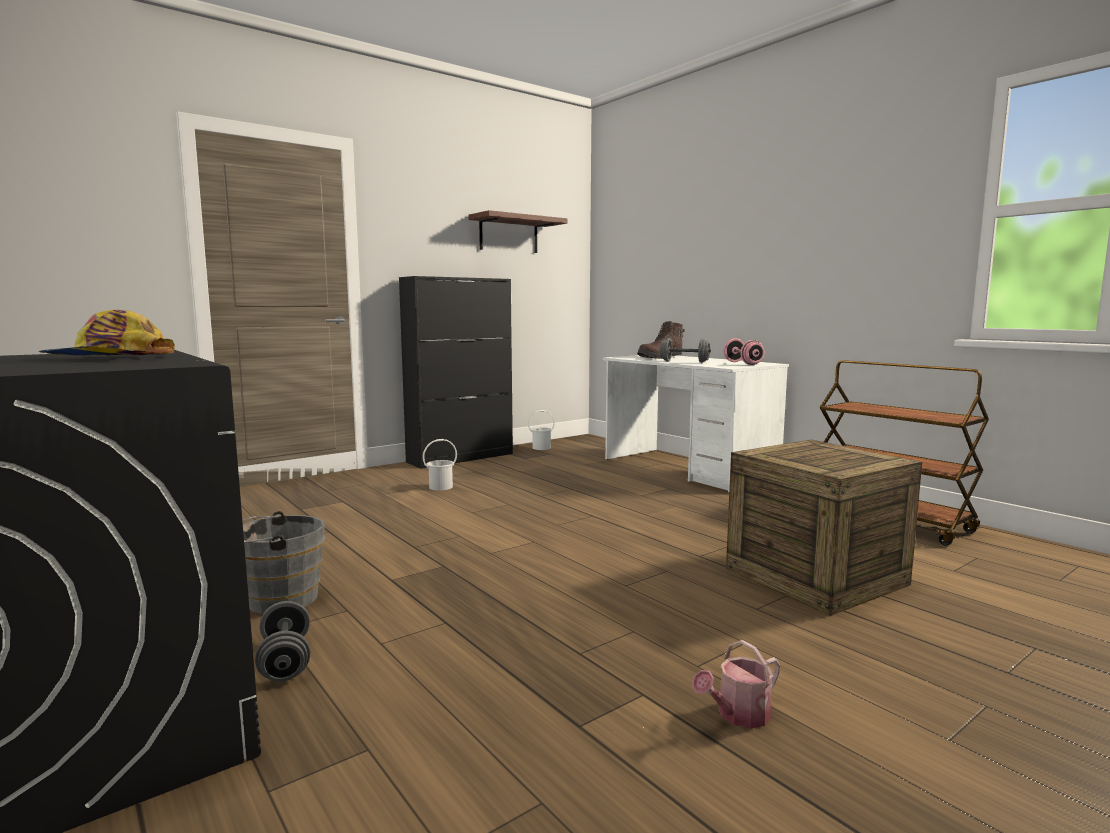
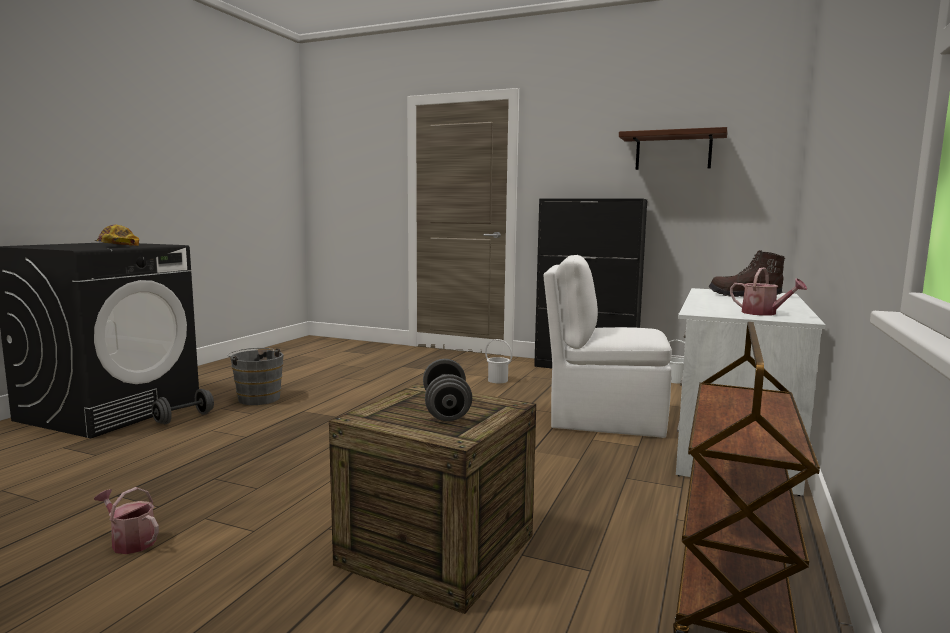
camera: 60 degrees right, 0 degrees up
grey dumbbell [660,338,711,363] -> grey dumbbell moved to [423,359,472,421]
pink dumbbell [723,338,765,365] -> watering can [730,268,807,316]
none -> white chair [543,255,672,438]

